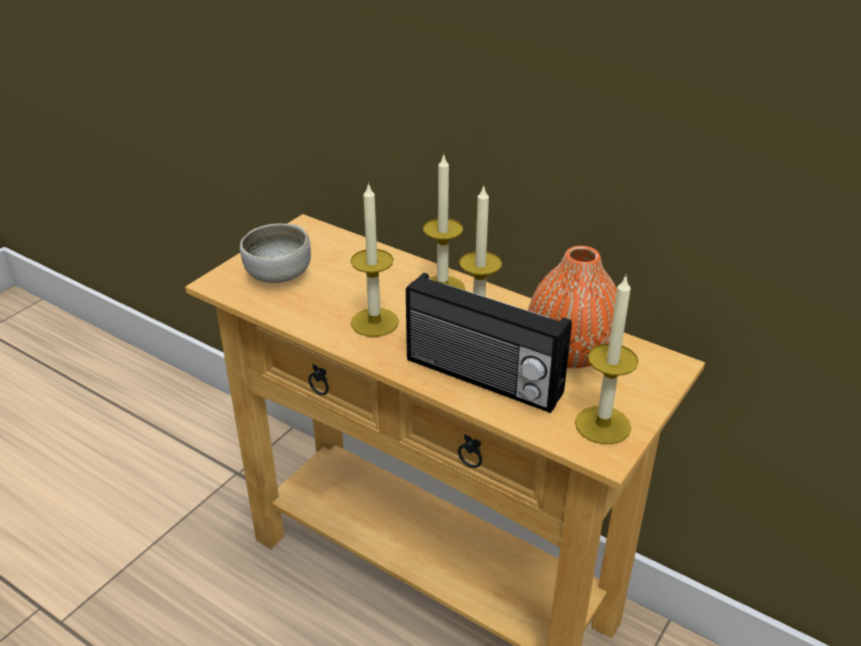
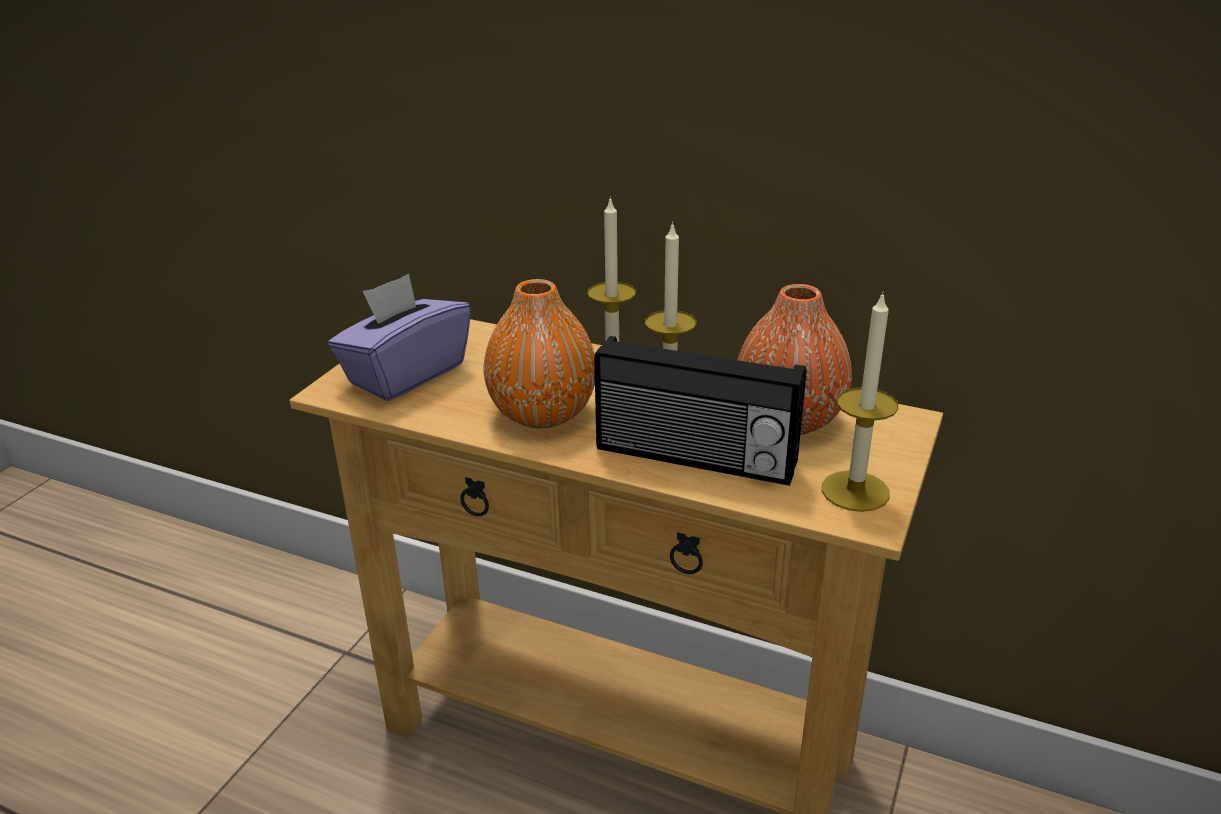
camera: 10 degrees left, 5 degrees down
bowl [240,223,311,283] -> purple tissue box [328,274,471,401]
candle [351,182,399,337] -> orange vase [483,279,595,428]

